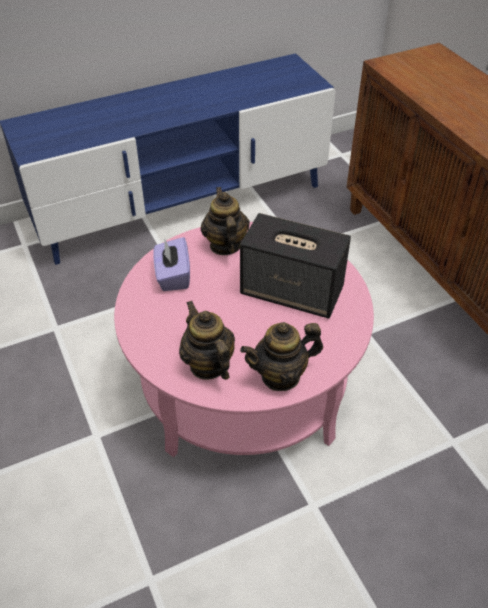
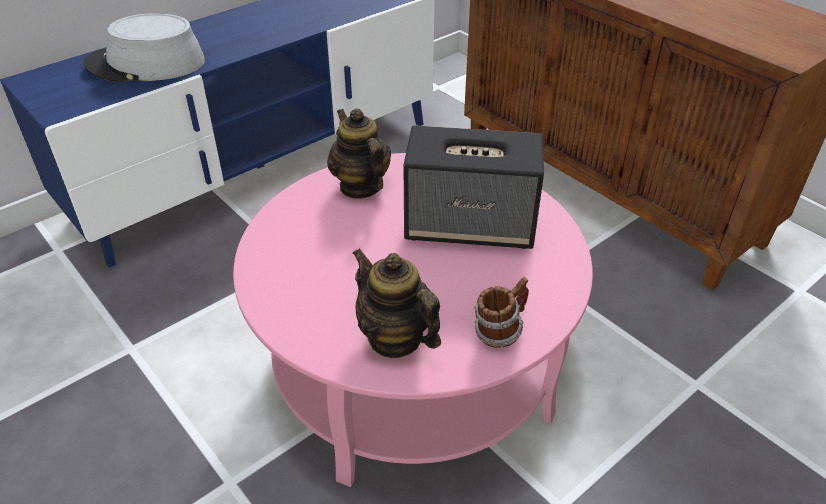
camera: 15 degrees left, 5 degrees down
purple tissue box [153,237,190,291] -> none
teapot [240,322,323,391] -> mug [474,277,529,348]
none -> grey hat [84,13,205,82]

